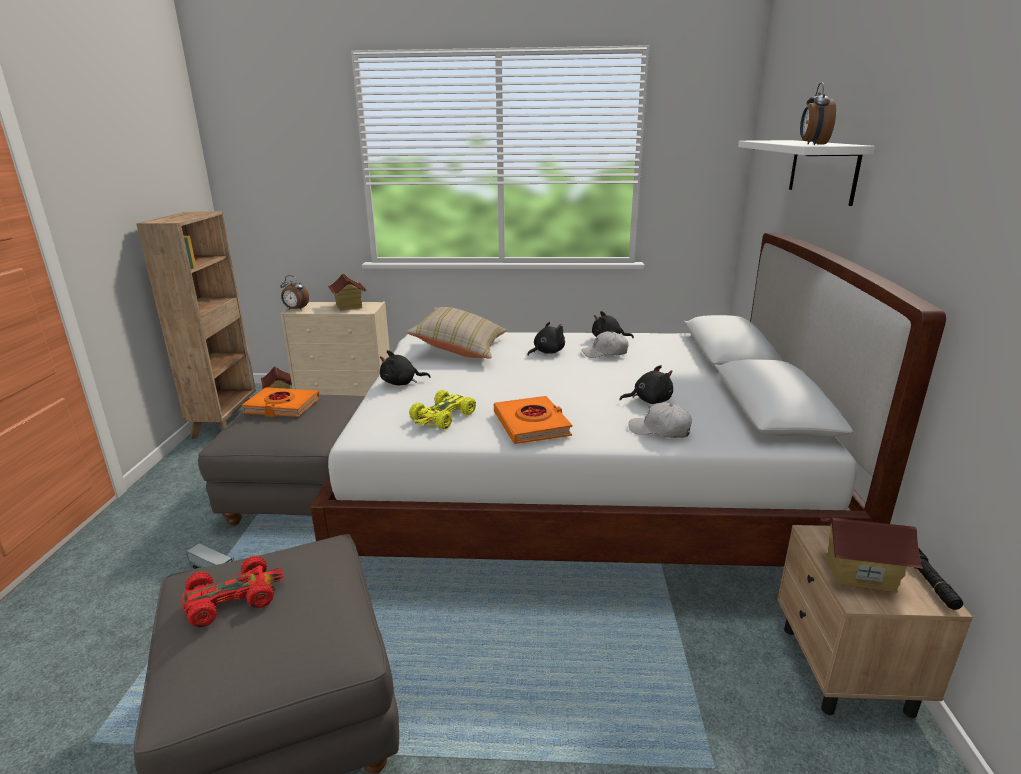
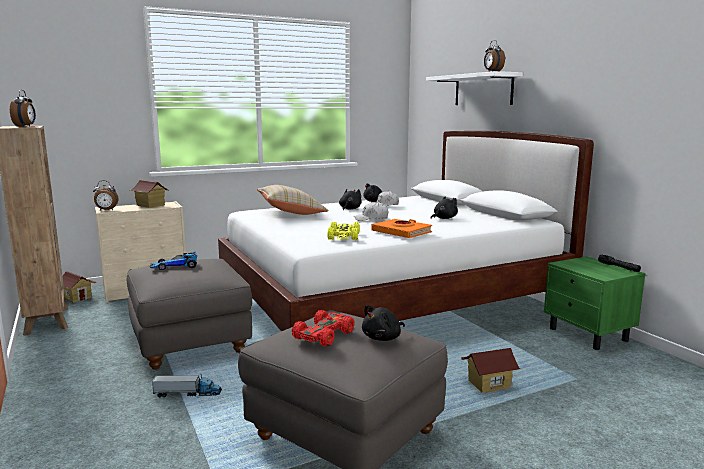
camera: 30 degrees left, 10 degrees down
orange book [242,387,320,417] -> toy car [150,251,197,270]
black plush toy [380,350,430,385] -> black plush toy moved to [362,305,405,341]
white cap [629,402,692,438] -> white cap moved to [354,202,388,221]
beige nightstand [777,525,973,718] -> green nightstand [544,256,646,350]
toy house [820,517,923,593] -> toy house moved to [461,348,520,393]
none -> alarm clock [10,90,36,127]

